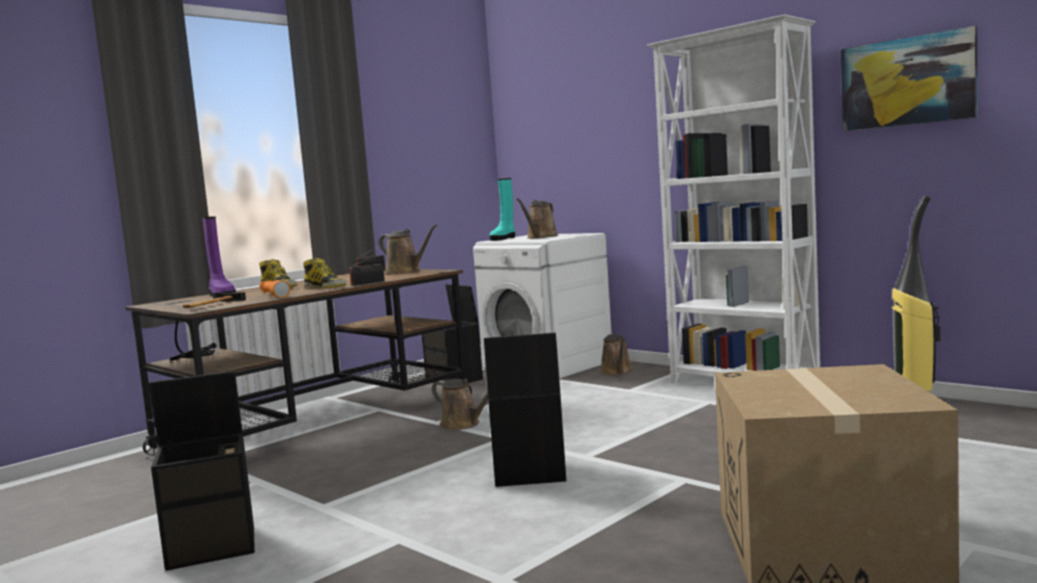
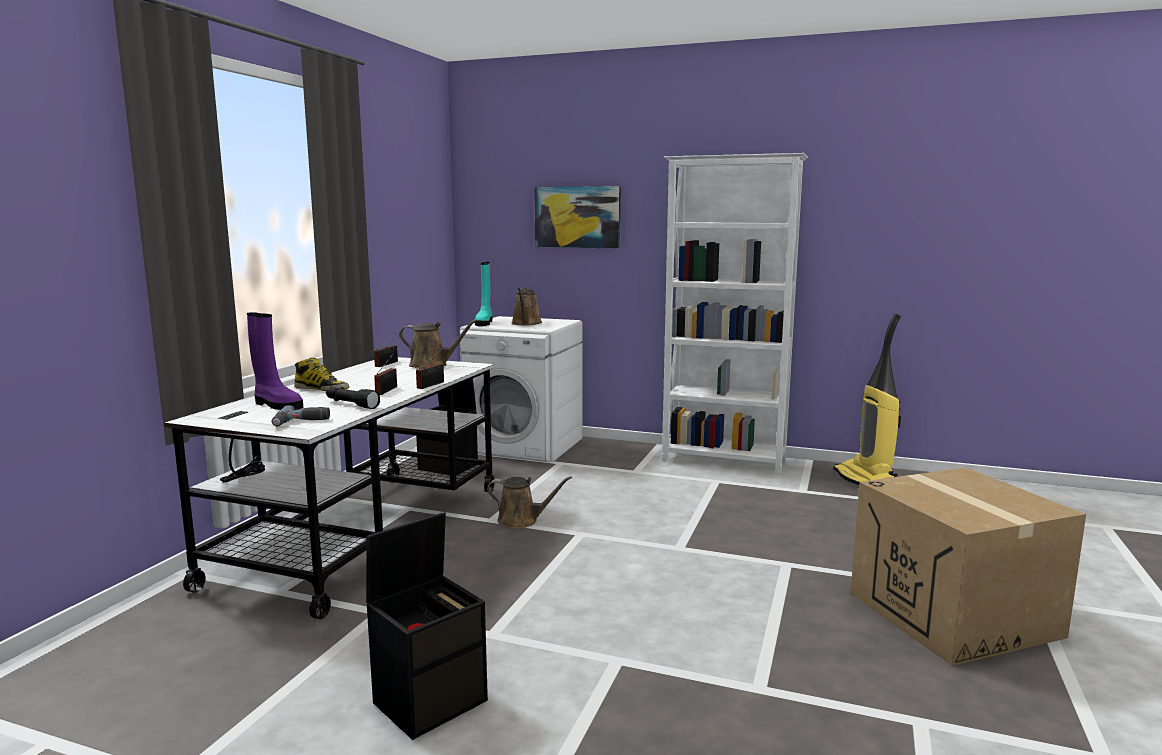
camera: 25 degrees left, 5 degrees up
brown desk [125,268,472,456] -> white desk [164,357,494,619]
hammer [182,292,246,308] -> power drill [272,405,330,426]
orange flashlight [260,280,290,298] -> black flashlight [326,387,380,409]
boot [303,258,347,288] -> radio [374,353,397,395]
black storage box [484,333,566,487] -> none
brown watering can [600,334,633,375] -> none
picture [841,26,978,131] -> picture moved to [534,186,621,248]

